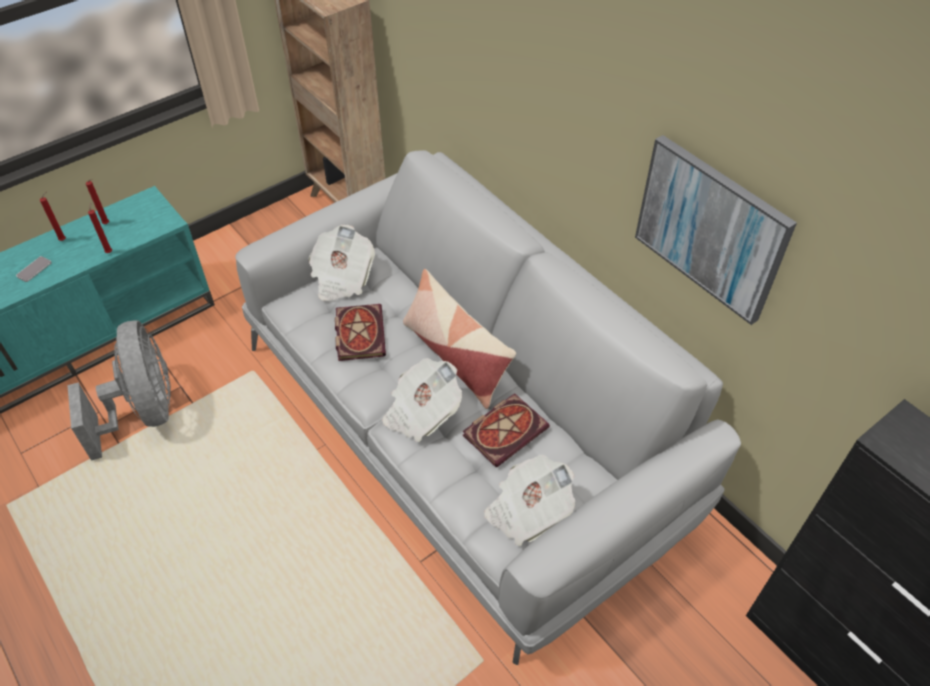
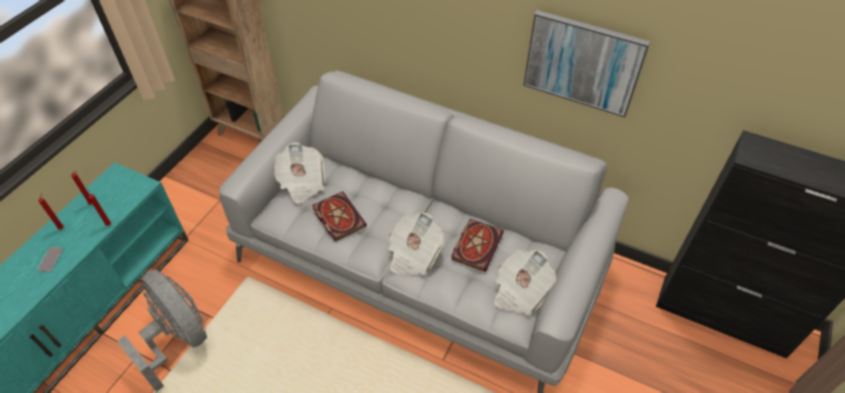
camera: 25 degrees left, 0 degrees up
pillow [403,269,516,409] -> none

